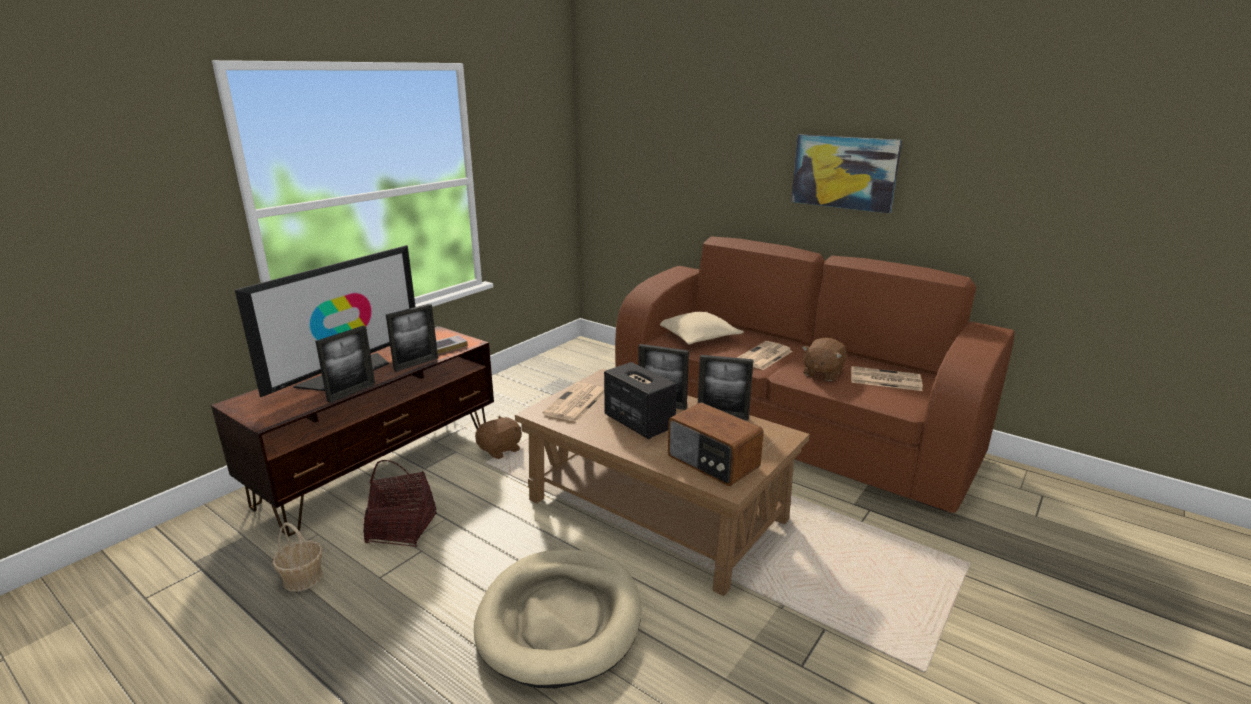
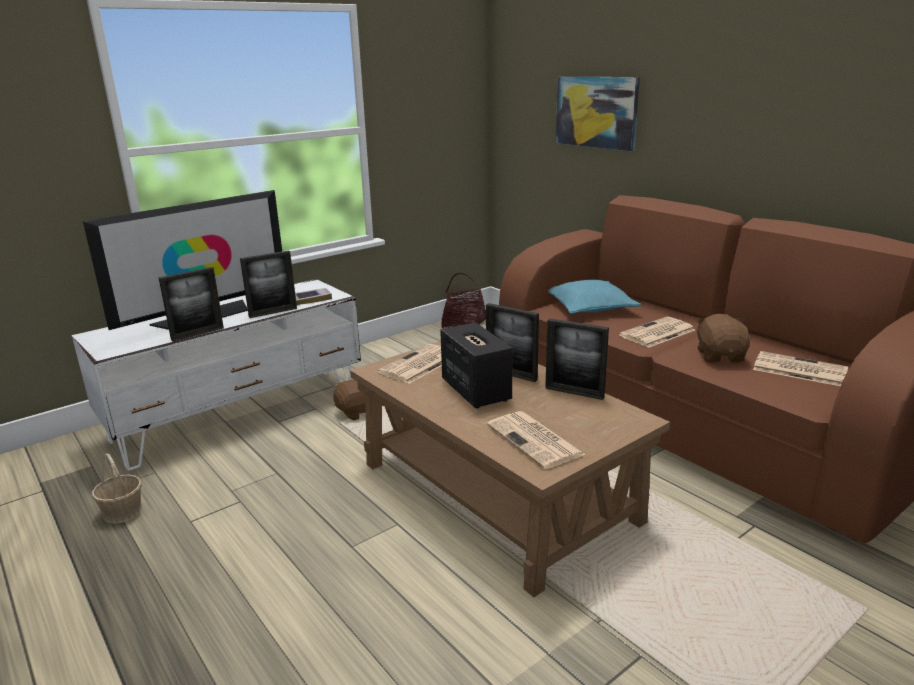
camera: 15 degrees right, 0 degrees up
brown tv stand [211,326,494,536] -> white tv stand [72,279,361,471]
basket [363,460,437,547] -> basket moved to [441,273,486,328]
beige dog bed [474,549,641,688] -> none
beige pillow [660,312,744,345] -> turquoise pillow [548,279,641,314]
radio [668,403,764,486] -> newspaper [487,411,586,469]
picture [791,134,902,213] -> picture moved to [556,76,640,151]
brown plush toy [802,338,847,381] -> brown plush toy turned 135 degrees clockwise [695,314,750,363]

